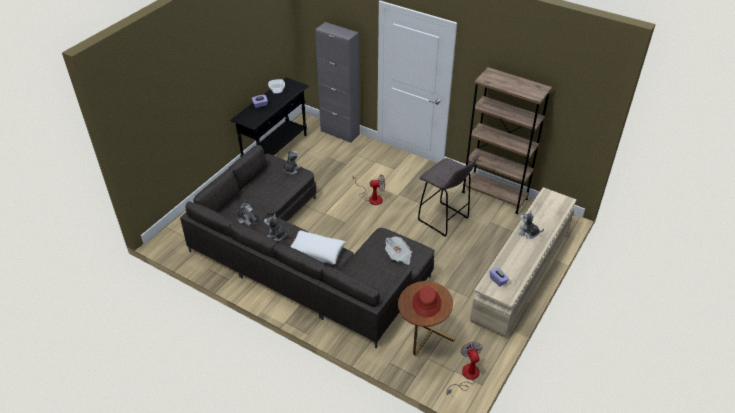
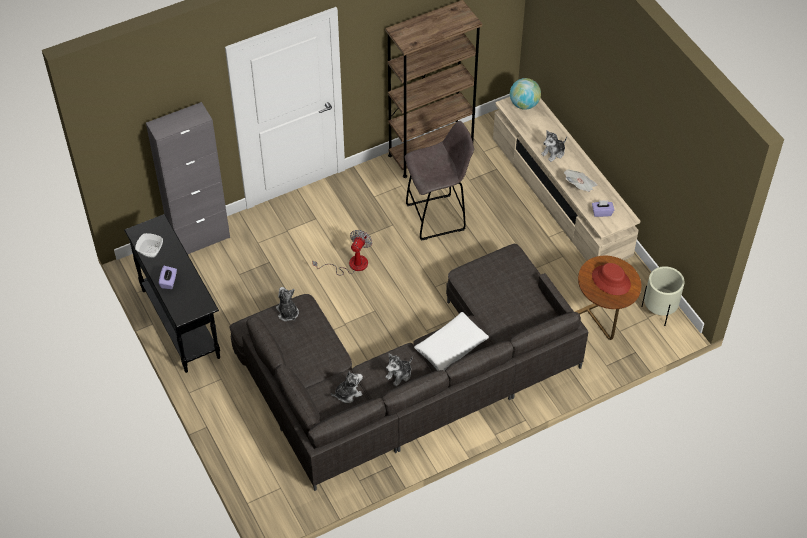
camera: 60 degrees left, 10 degrees up
newspaper [385,236,412,265] -> newspaper moved to [564,169,598,192]
fan [446,342,482,395] -> beige planter [642,266,685,326]
none -> globe [510,78,541,110]

